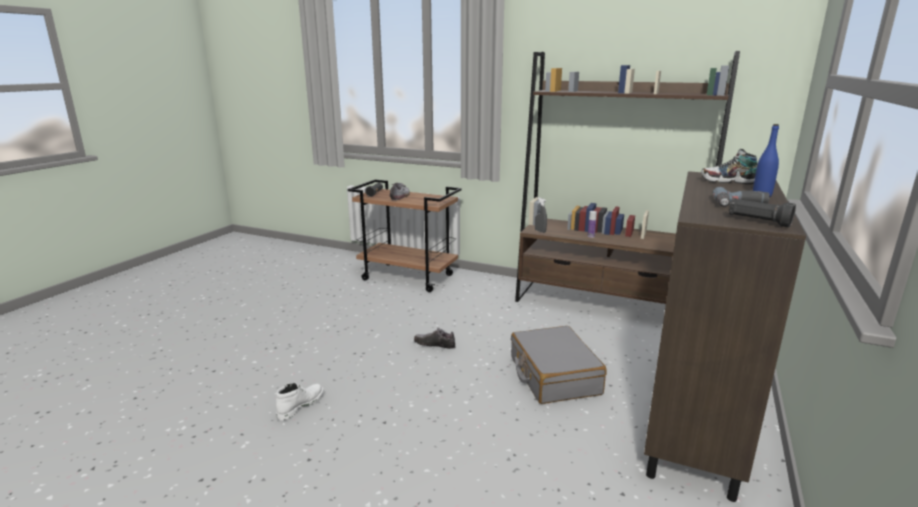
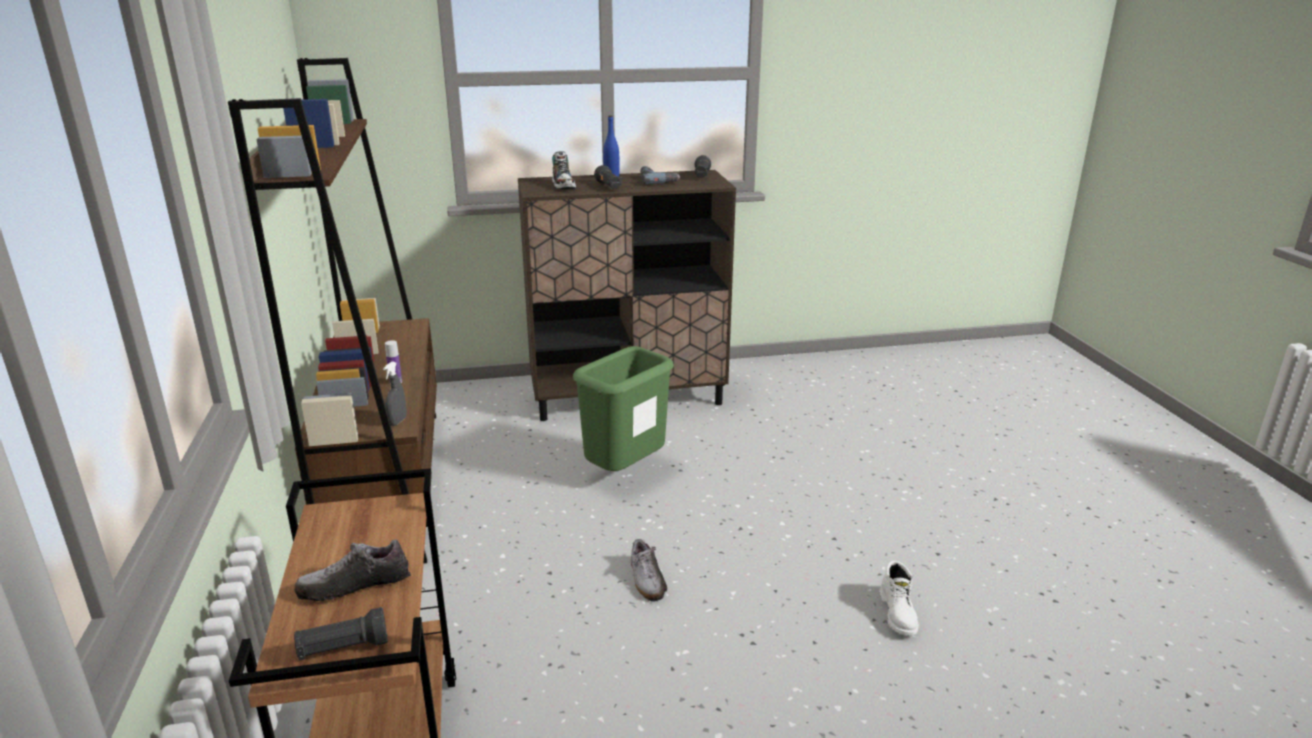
camera: 125 degrees left, 5 degrees up
white boot [276,383,324,420] -> white boot turned 90 degrees counterclockwise [879,561,919,636]
grey suitcase [511,326,607,404] -> green trash can [573,346,674,471]
none -> black flashlight [594,165,622,189]

